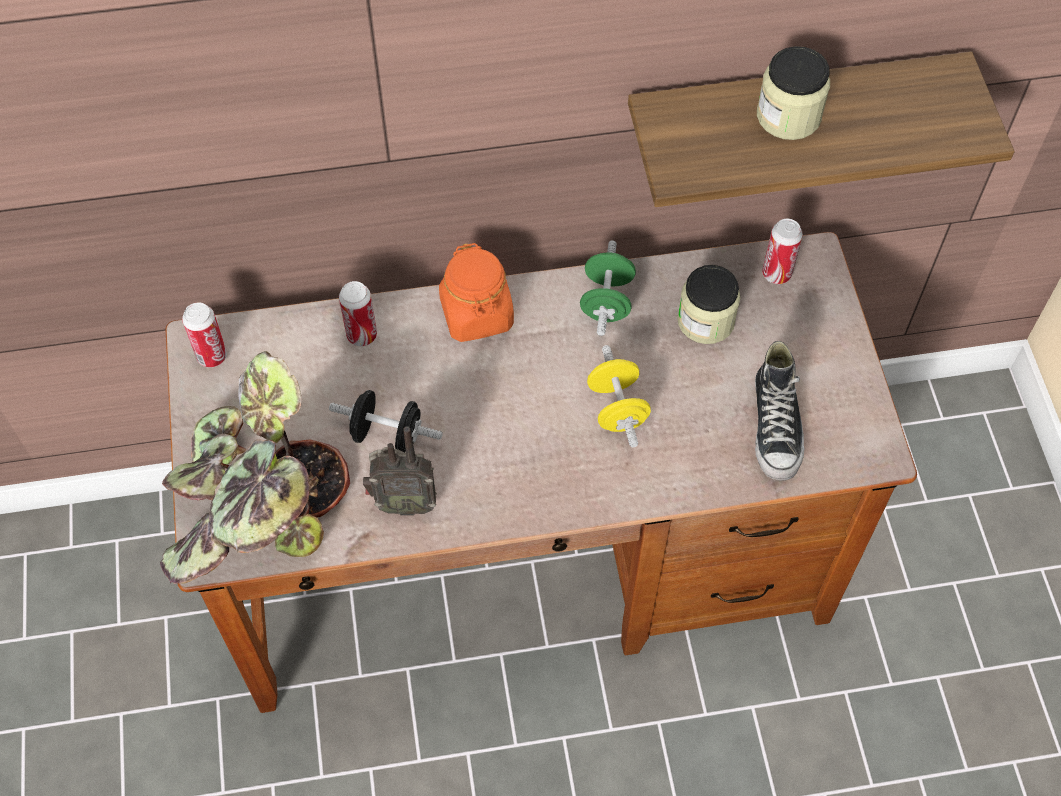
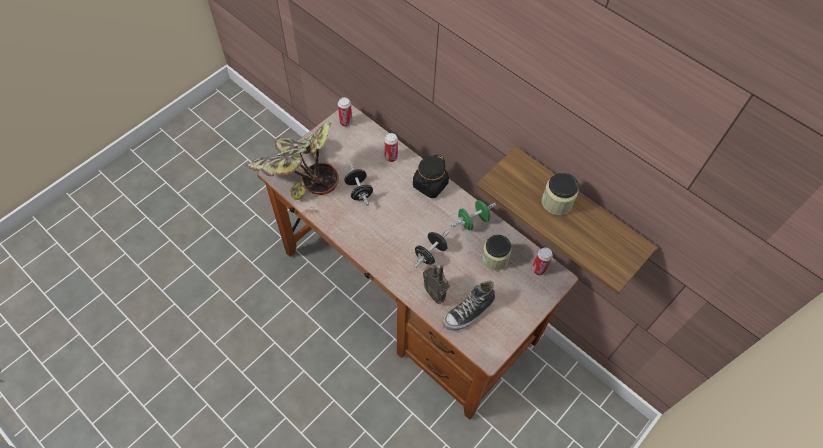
camera: 50 degrees right, 0 degrees up
radio [363,426,437,516] -> radio moved to [423,265,450,304]
orange jar [439,243,514,342] -> black jar [413,154,449,198]
yellow dumbbell [587,345,651,447] -> black dumbbell [413,230,449,268]

